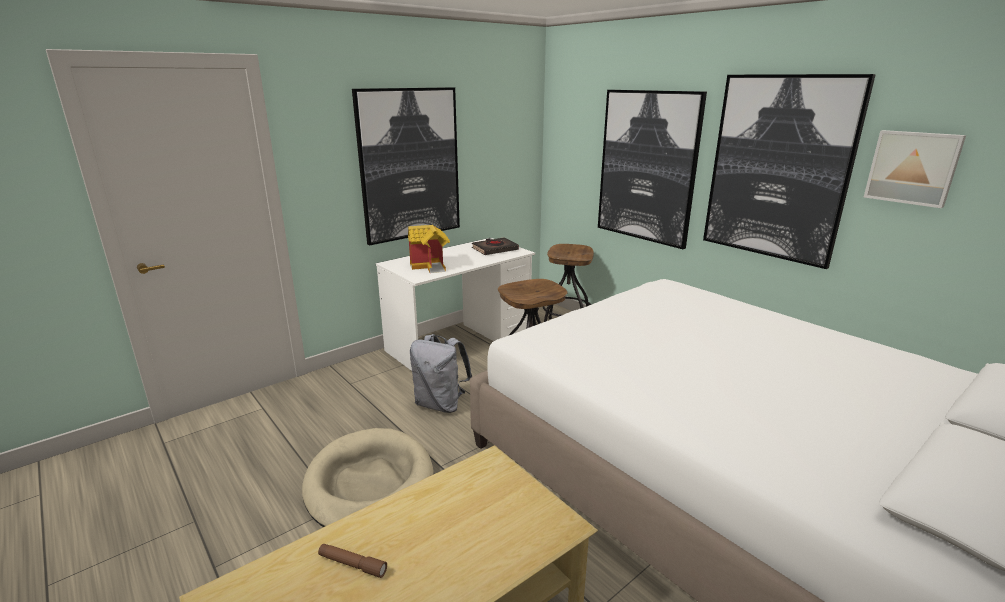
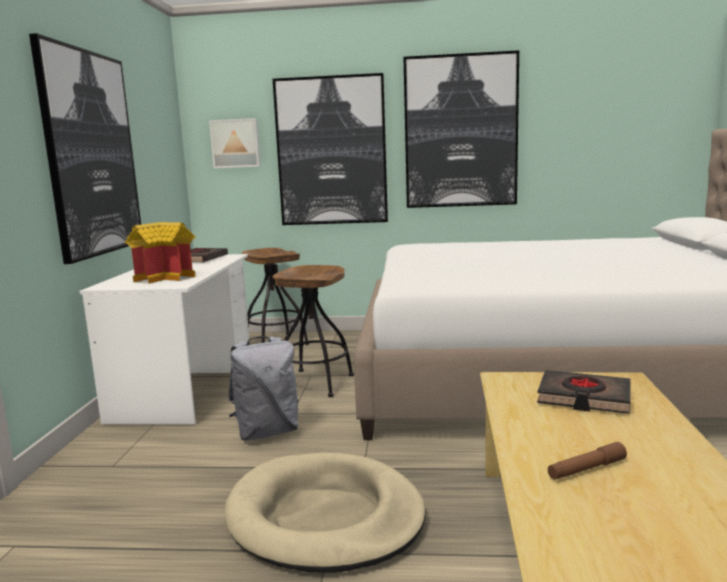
camera: 45 degrees left, 10 degrees down
picture [864,130,966,208] -> picture moved to [209,118,260,168]
none -> black book [537,370,631,414]

